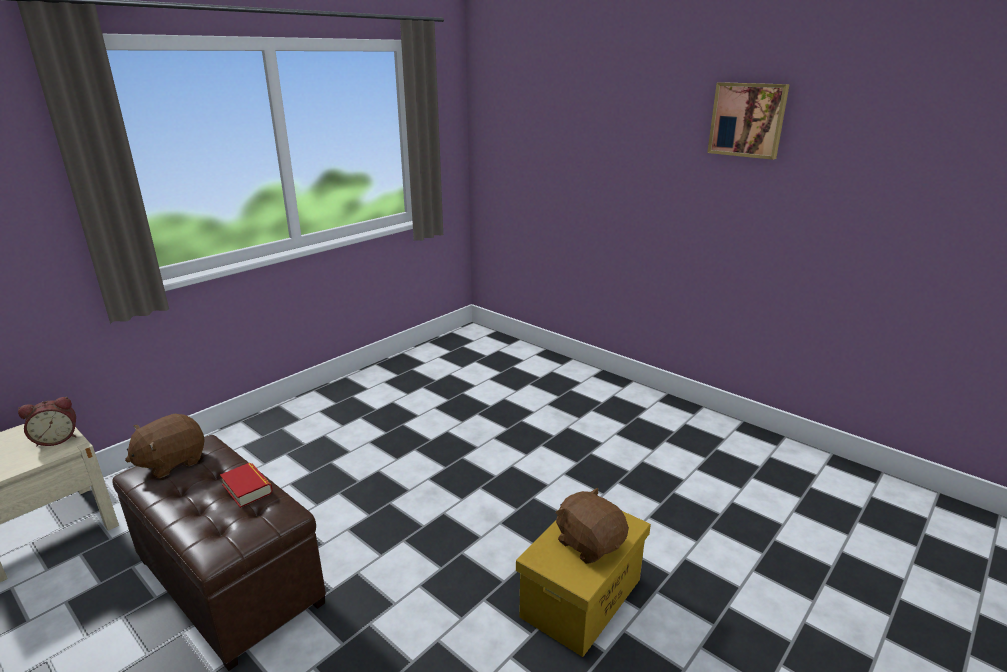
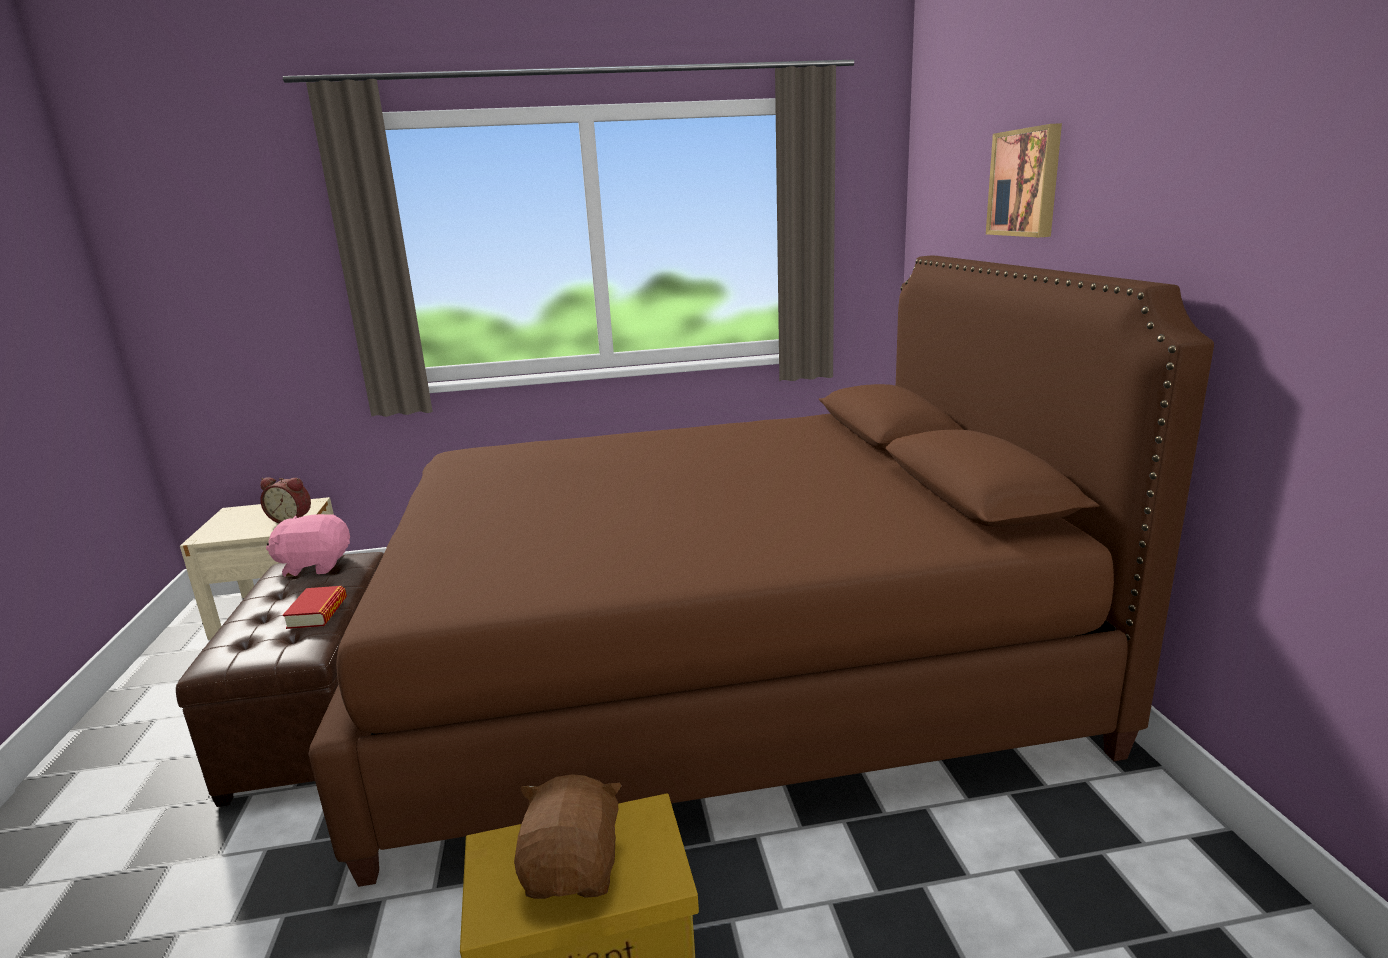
camera: 40 degrees right, 5 degrees down
brown plush toy [125,414,205,478] -> pink plush toy [266,514,350,577]
picture [707,82,790,160] -> picture moved to [986,123,1062,237]
none -> brown bed [309,255,1214,887]

